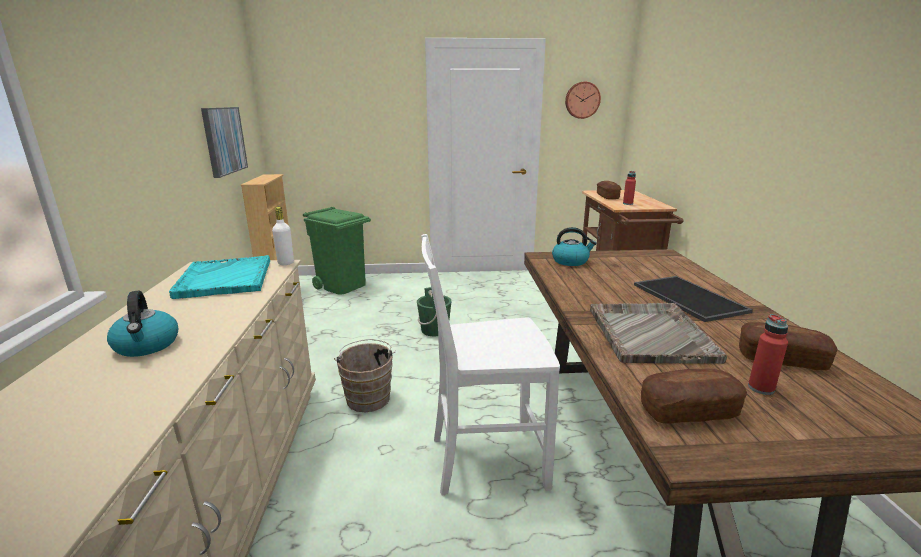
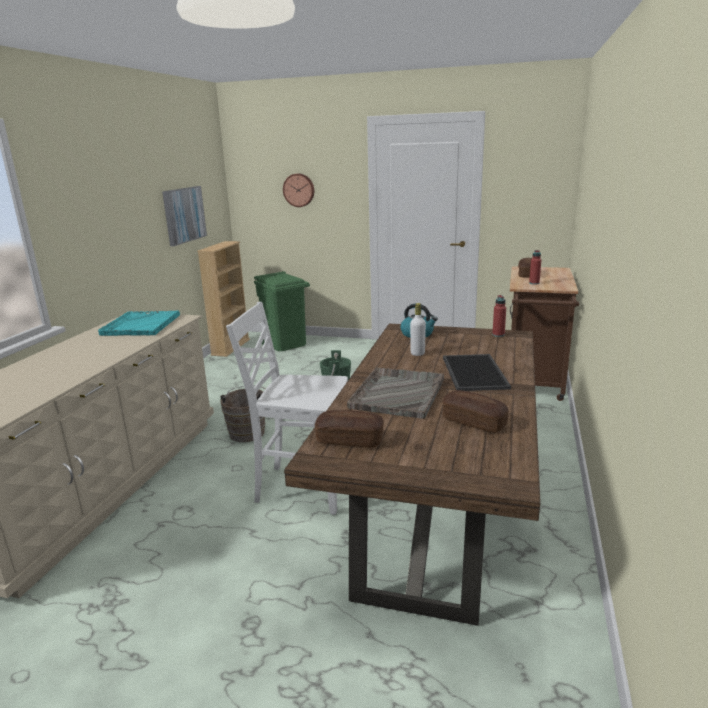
camera: 20 degrees right, 0 degrees up
kettle [107,290,179,357] -> none
white bottle [272,207,294,265] -> white bottle moved to [410,303,426,356]
wall clock [565,82,601,119] -> wall clock moved to [283,173,314,207]
red bottle [748,314,788,395] -> red bottle moved to [492,295,506,337]

